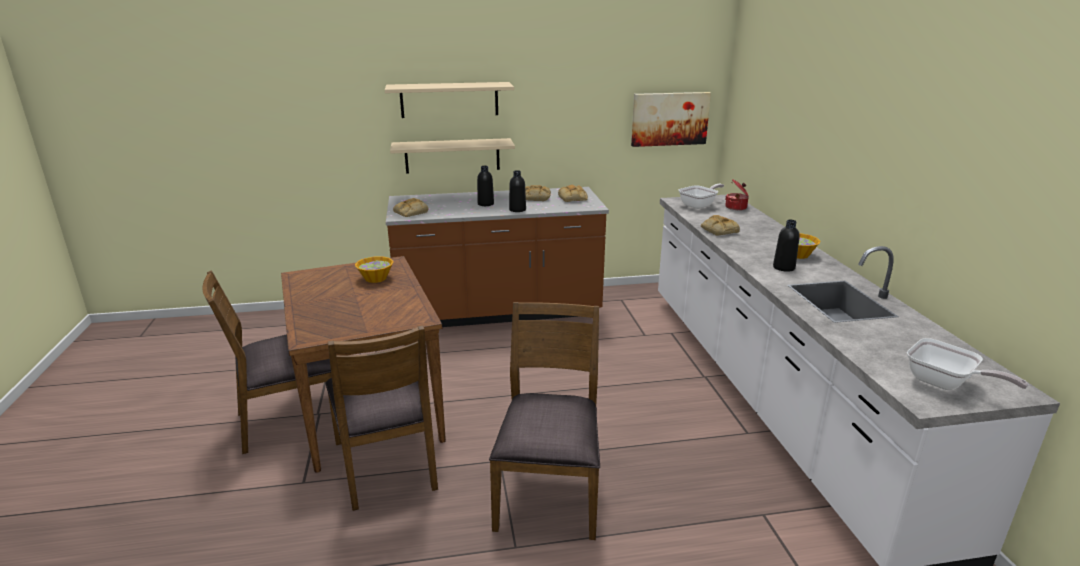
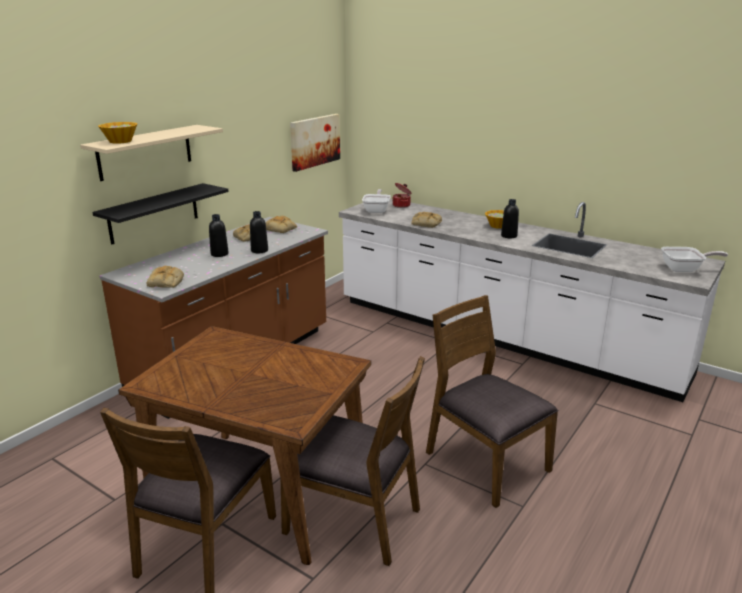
camera: 45 degrees left, 0 degrees up
bowl [355,256,394,283] -> bowl moved to [98,122,137,144]
beige shelf [390,138,515,174] -> black shelf [92,183,229,245]

